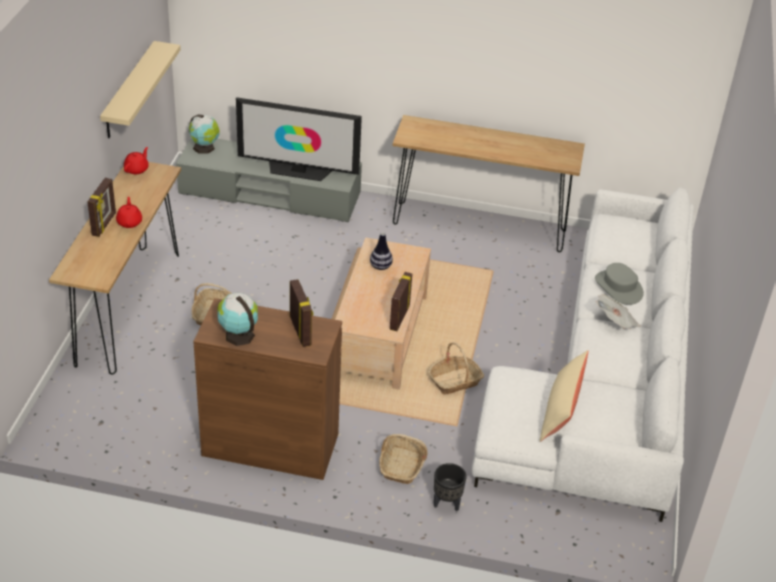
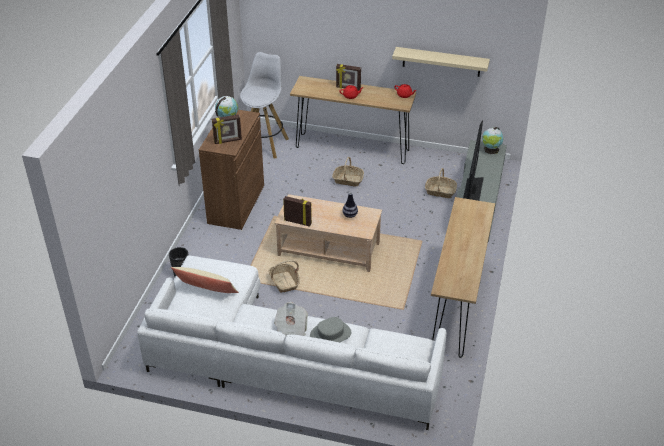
camera: 95 degrees right, 0 degrees up
basket [379,434,428,484] -> basket moved to [425,168,457,198]
none -> white stool [240,52,289,158]

